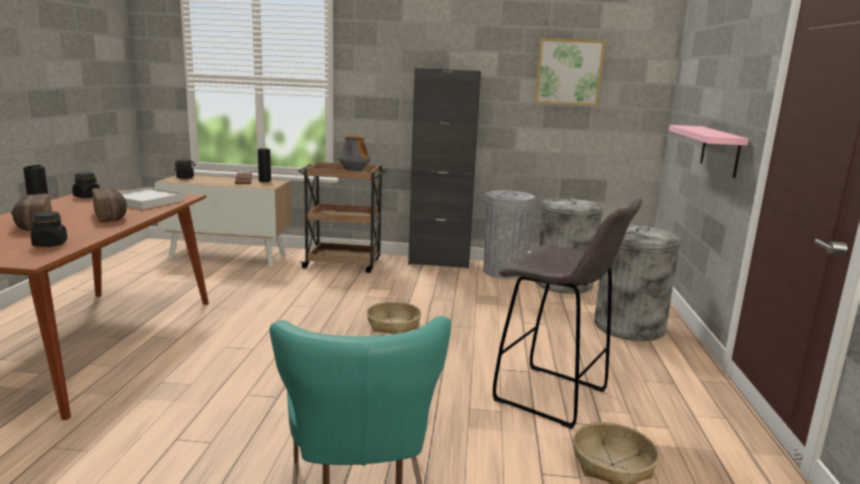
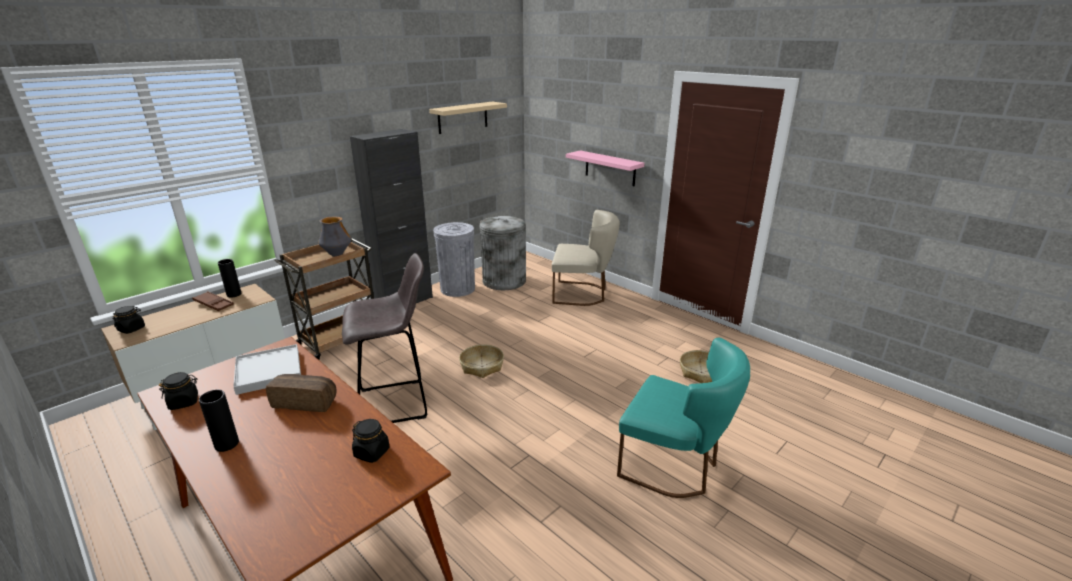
camera: 50 degrees left, 10 degrees up
bread [11,193,52,231] -> none
grey stool [492,198,642,429] -> grey stool moved to [342,253,428,423]
picture [535,38,605,106] -> beige shelf [429,102,507,134]
grey trash can [594,225,680,341] -> beige chair [552,210,620,306]

